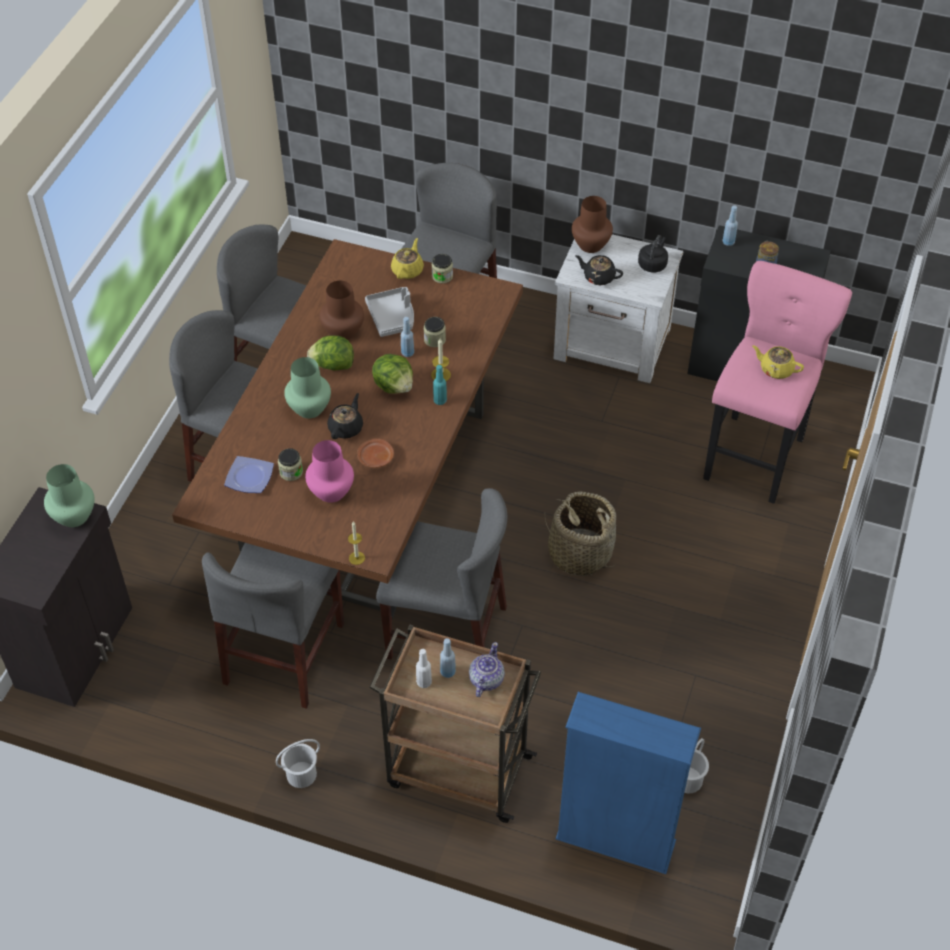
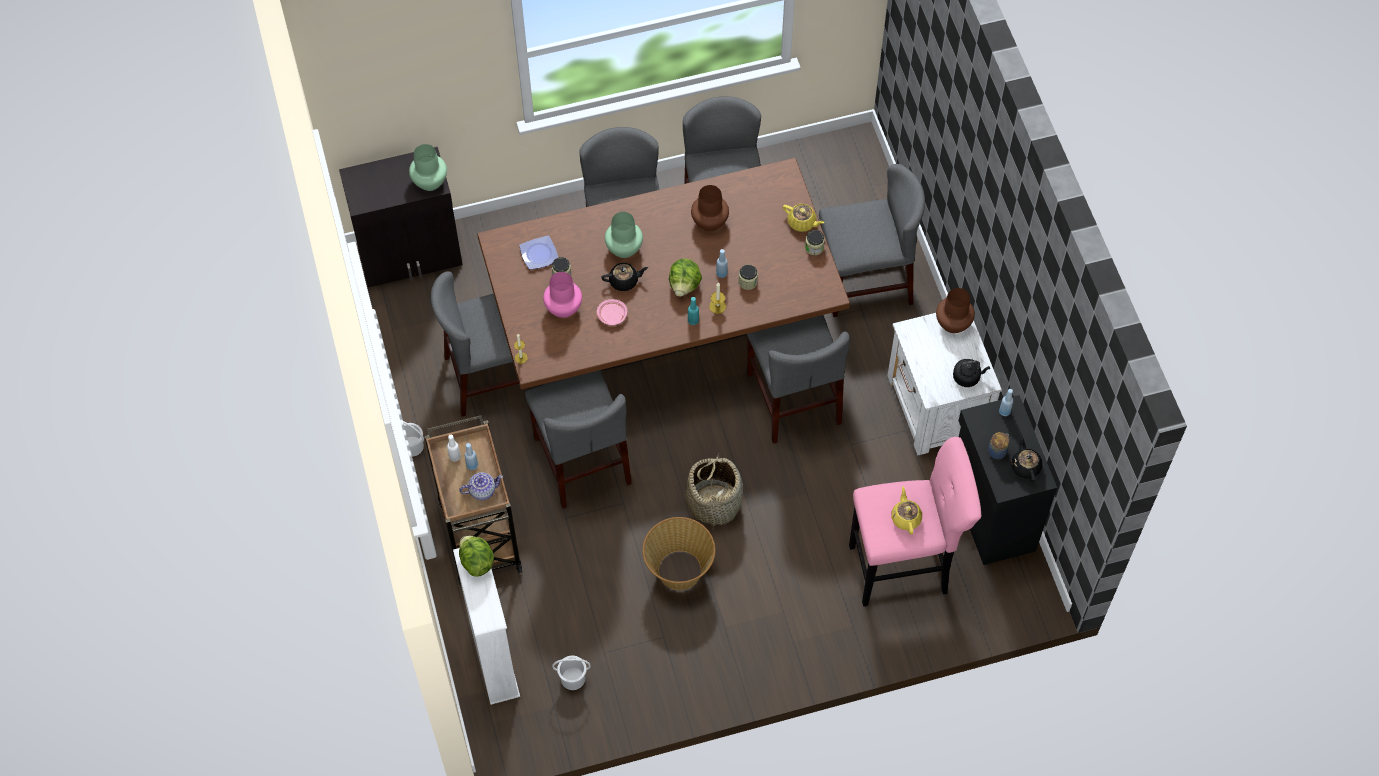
camera: 55 degrees right, 10 degrees up
lettuce [307,335,354,370] -> lettuce moved to [459,536,494,577]
brown plate [357,439,394,468] -> pink plate [597,299,627,325]
grey tray [365,287,414,337] -> none
yellow teapot [391,238,424,279] -> yellow teapot turned 45 degrees clockwise [783,204,824,232]
blue bookcase [556,692,701,874] -> white bookcase [453,548,520,705]
black teapot [575,255,623,285] -> black teapot moved to [1011,435,1042,482]
none -> basket [642,517,715,590]
none -> grey chair [747,315,850,444]

